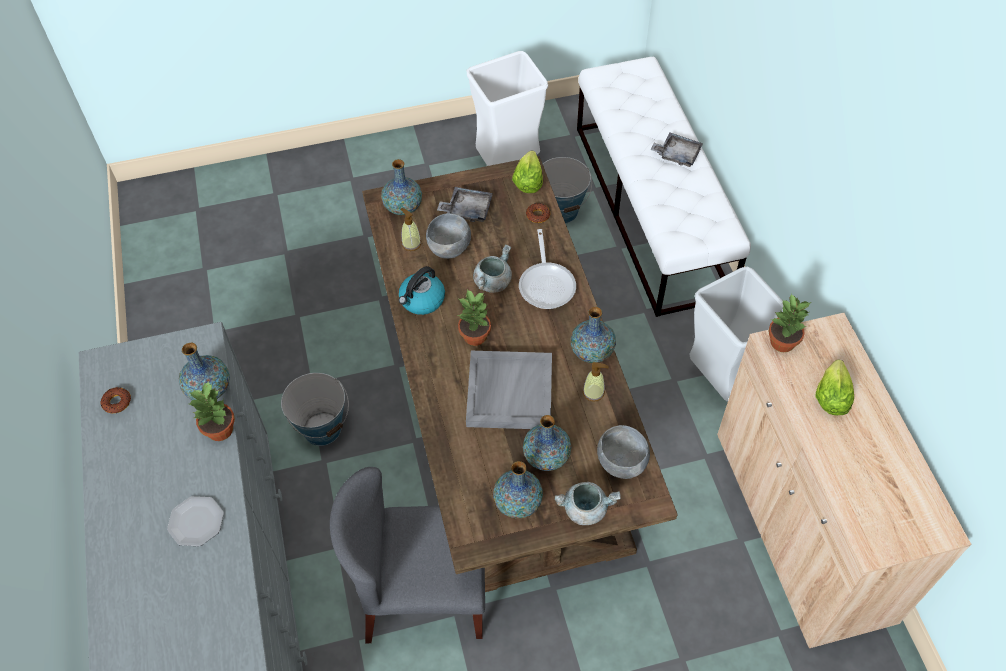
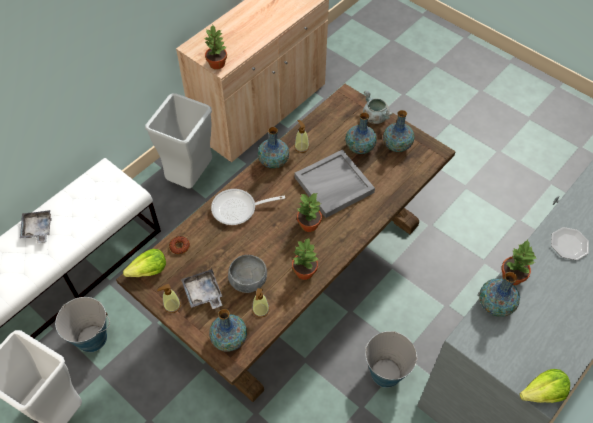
camera: 125 degrees left, 0 degrees up
donut [100,387,131,413] -> none
grey chair [330,467,485,643] -> none
kettle [399,266,445,315] -> potted plant [292,238,318,280]
grey cooking pot [473,244,512,293] -> none
frying pan [519,229,576,309] -> frying pan turned 150 degrees counterclockwise [211,189,285,225]
grey bowl [597,425,650,479] -> none
lettuce [815,360,854,415] -> lettuce moved to [519,369,570,403]
none -> soap dispenser [157,284,181,313]

